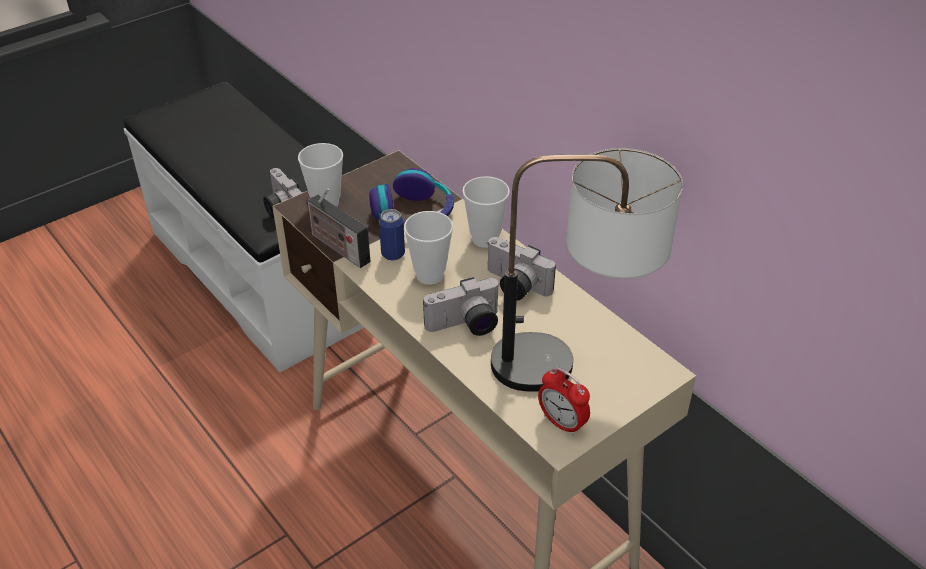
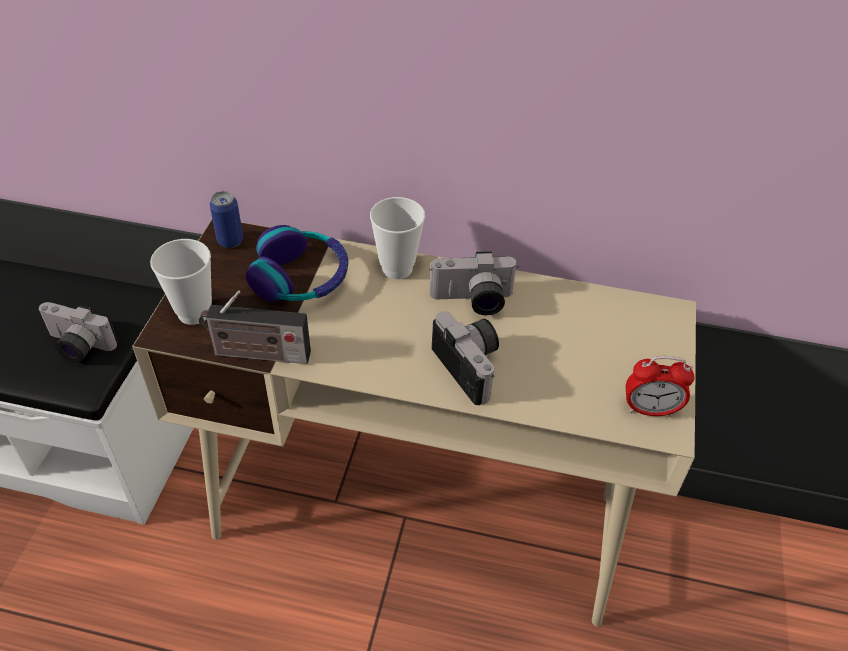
camera: 40 degrees left, 5 degrees up
can [379,209,405,260] -> can moved to [210,191,243,248]
cup [404,211,453,285] -> none
camera [423,277,499,336] -> camera turned 60 degrees counterclockwise [432,311,499,405]
table lamp [491,148,683,392] -> none

